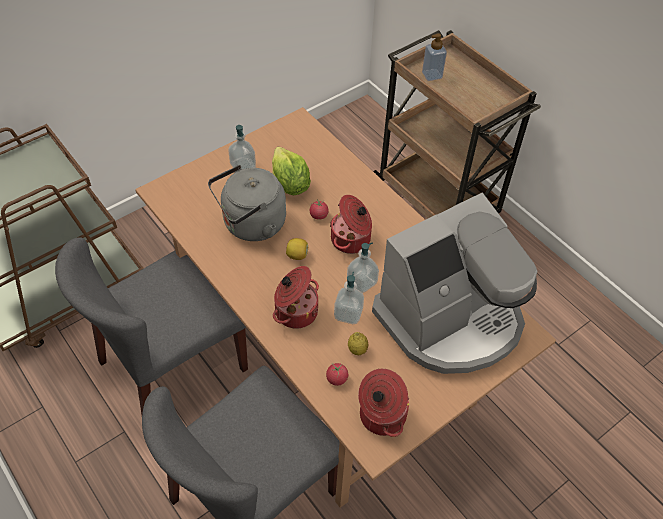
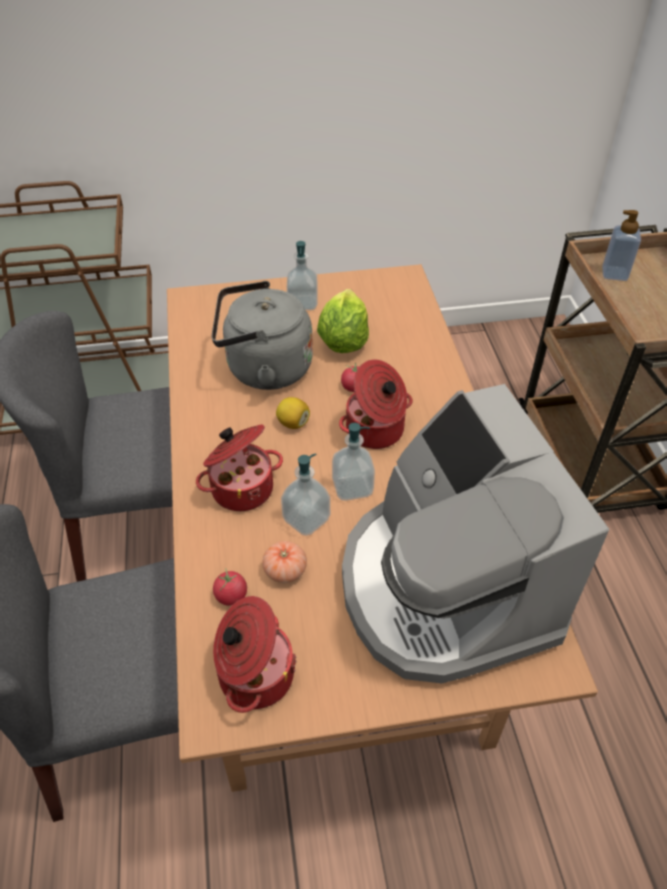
camera: 30 degrees right, 5 degrees down
lemon [348,332,368,355] -> tomato [262,541,307,583]
coffee machine [372,193,537,374] -> coffee machine turned 75 degrees clockwise [342,384,609,683]

